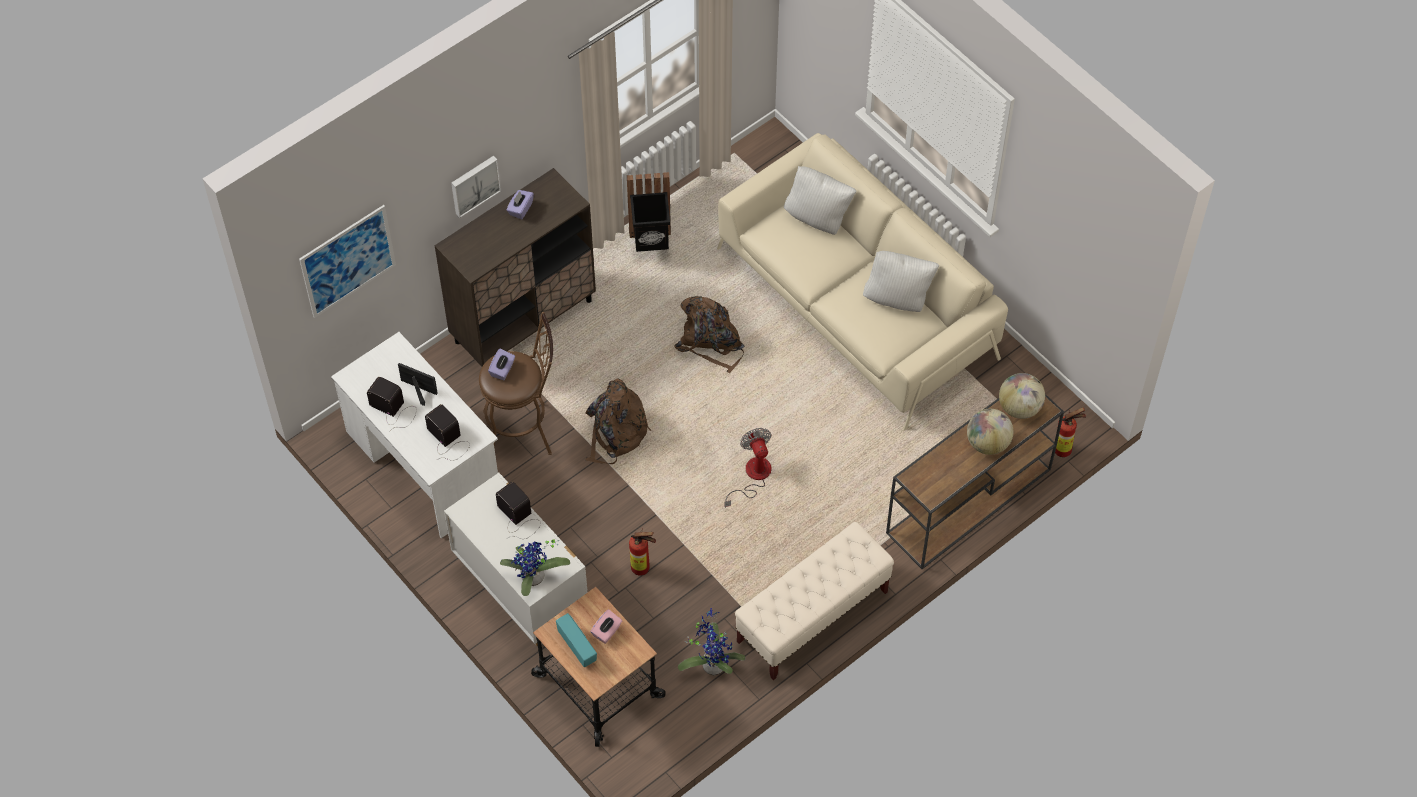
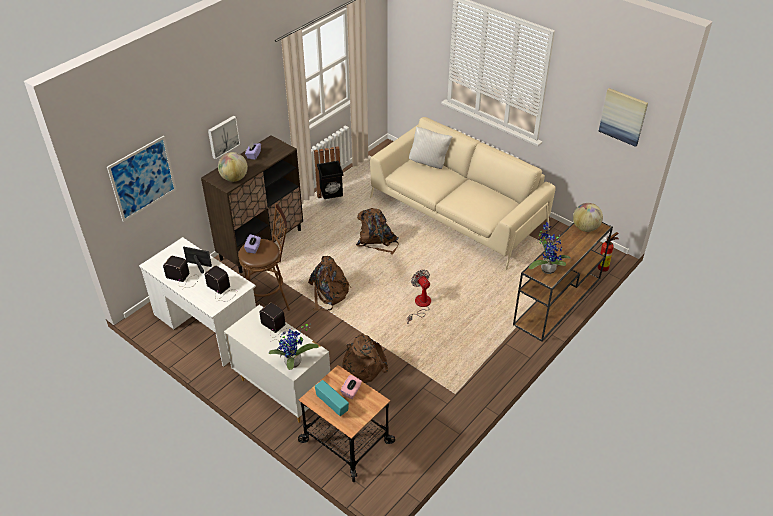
camera: 10 degrees left, 15 degrees down
fire extinguisher [629,531,656,576] -> brown backpack [342,334,388,383]
potted plant [678,608,745,676] -> potted plant moved to [529,222,570,274]
beige bench [735,522,894,680] -> none
white pillow [863,251,939,312] -> none
globe [967,409,1013,455] -> globe moved to [218,152,248,182]
none -> picture [599,88,648,147]

